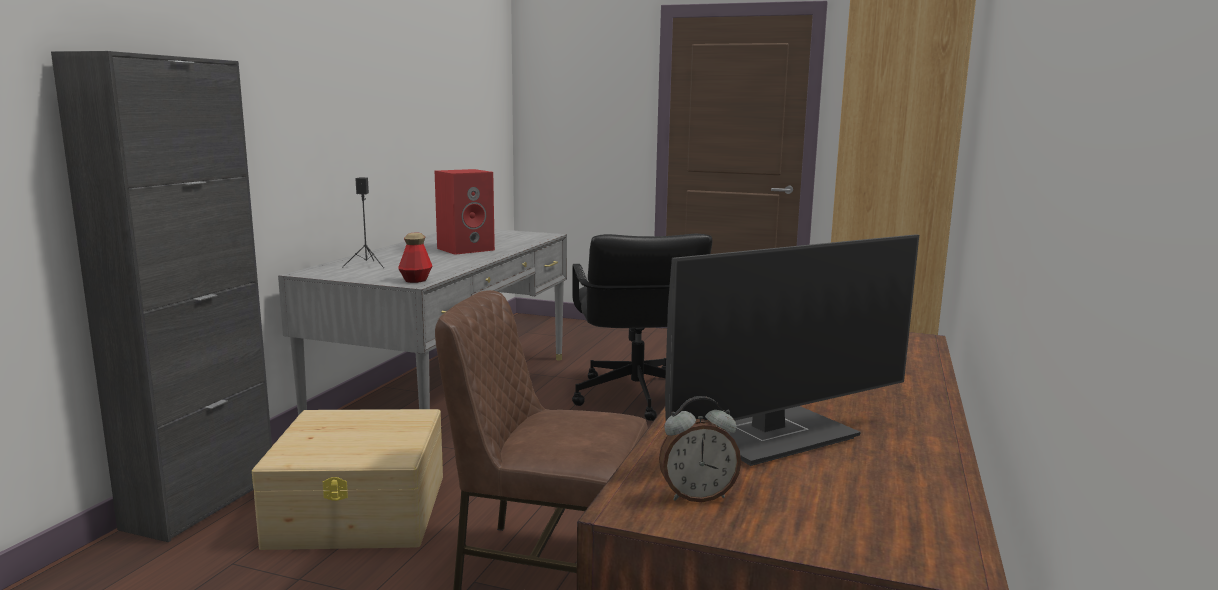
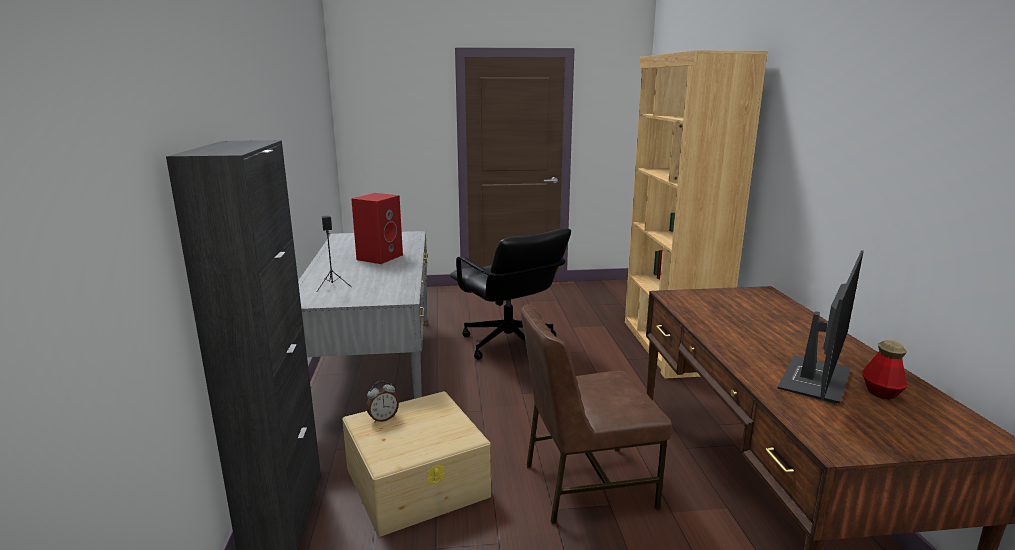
camera: 25 degrees left, 5 degrees up
bottle [398,233,432,283] -> bottle moved to [862,340,908,399]
alarm clock [659,396,741,502] -> alarm clock moved to [366,381,399,423]

